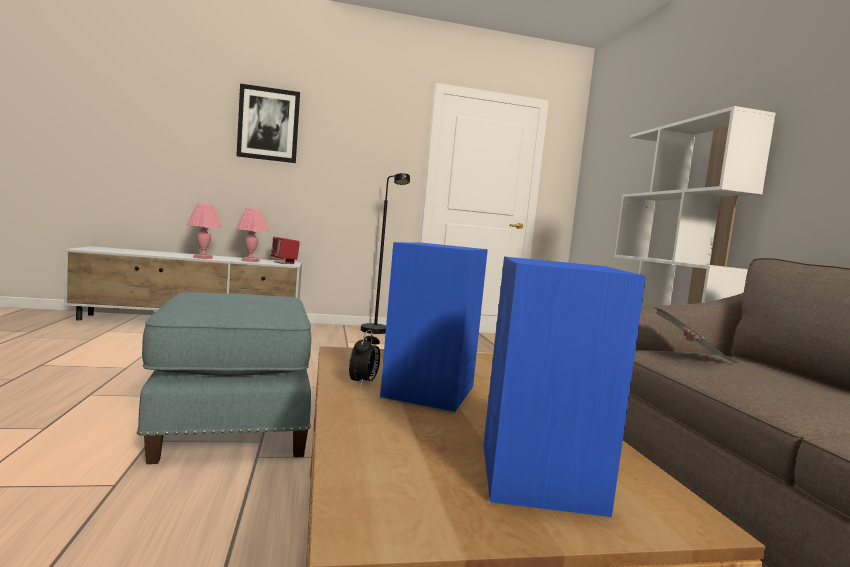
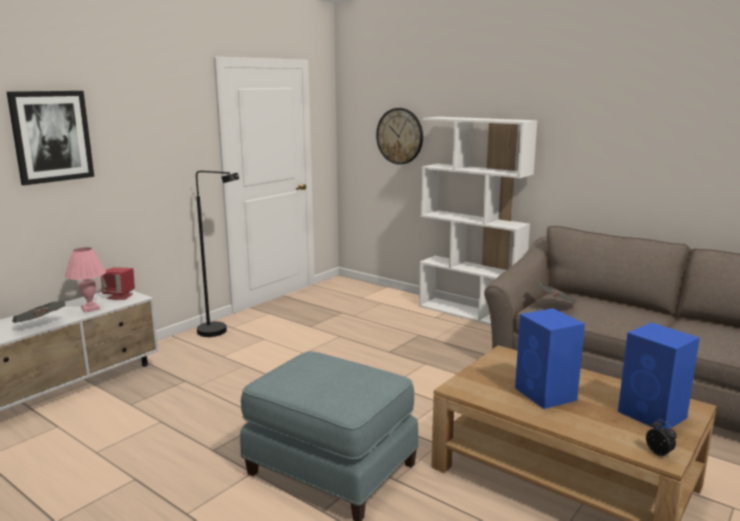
camera: 40 degrees left, 10 degrees up
pink table lamp [187,204,222,259] -> newspaper [12,301,66,323]
alarm clock [349,330,380,387] -> alarm clock moved to [646,419,677,458]
none -> wall clock [376,108,423,164]

